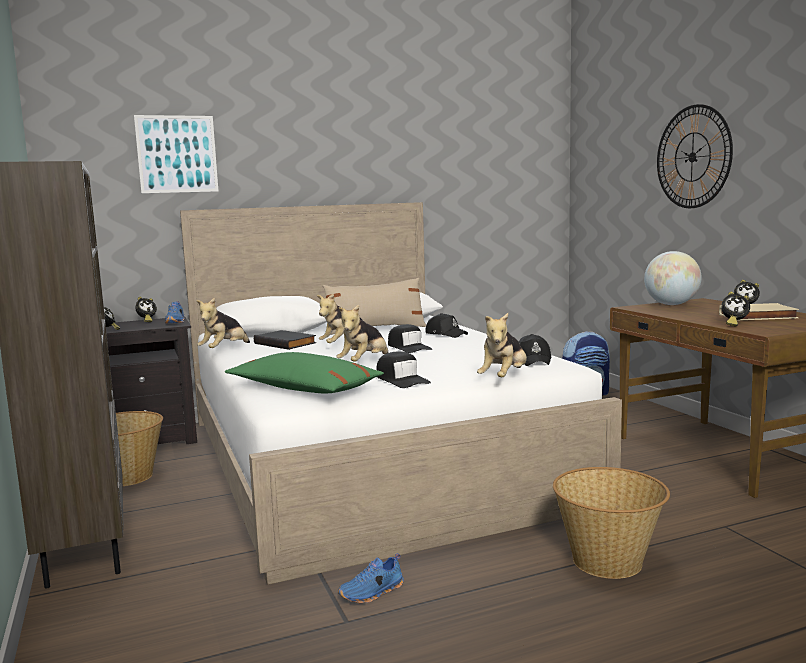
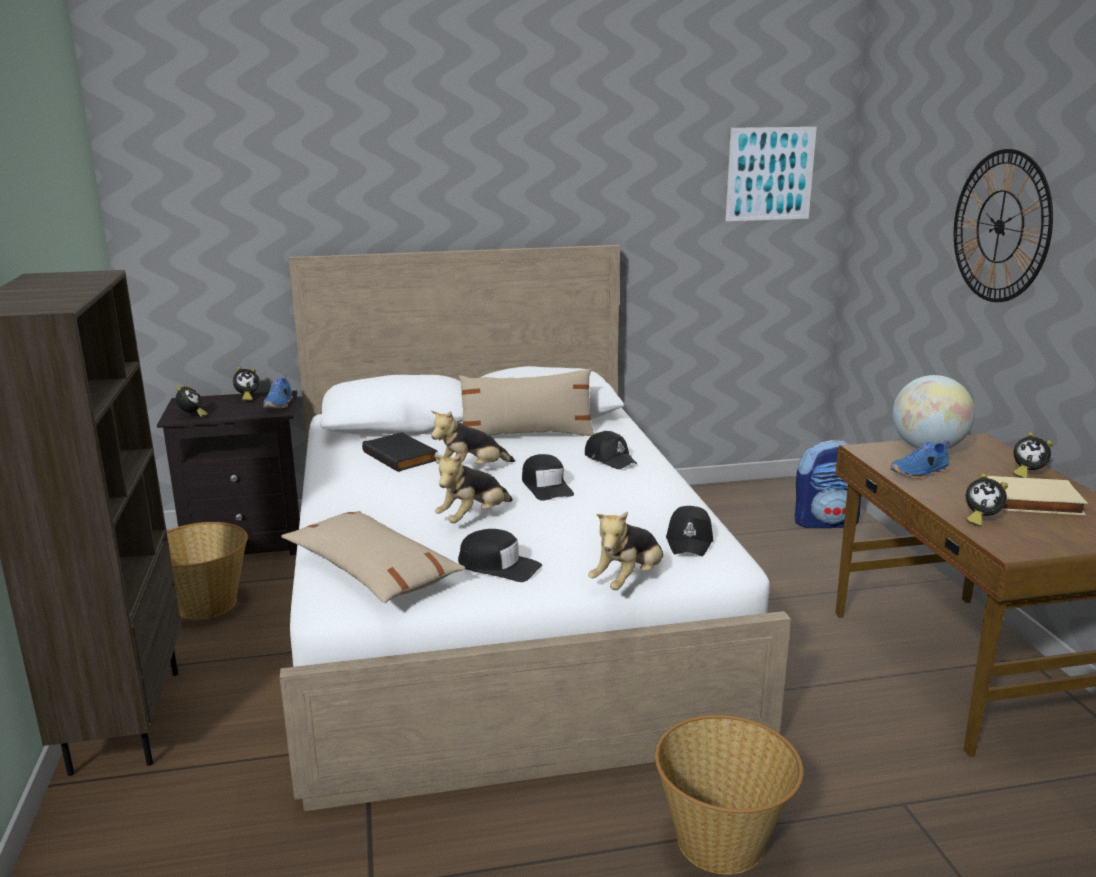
camera: 10 degrees right, 10 degrees up
picture [134,115,218,193] -> picture moved to [725,127,817,221]
plush toy [196,297,250,348] -> none
green pillow [225,352,384,393] -> beige pillow [282,511,466,603]
blue shoe [338,553,404,603] -> blue shoe moved to [890,440,950,479]
black cap [376,351,431,388] -> black cap turned 45 degrees counterclockwise [458,529,542,582]

